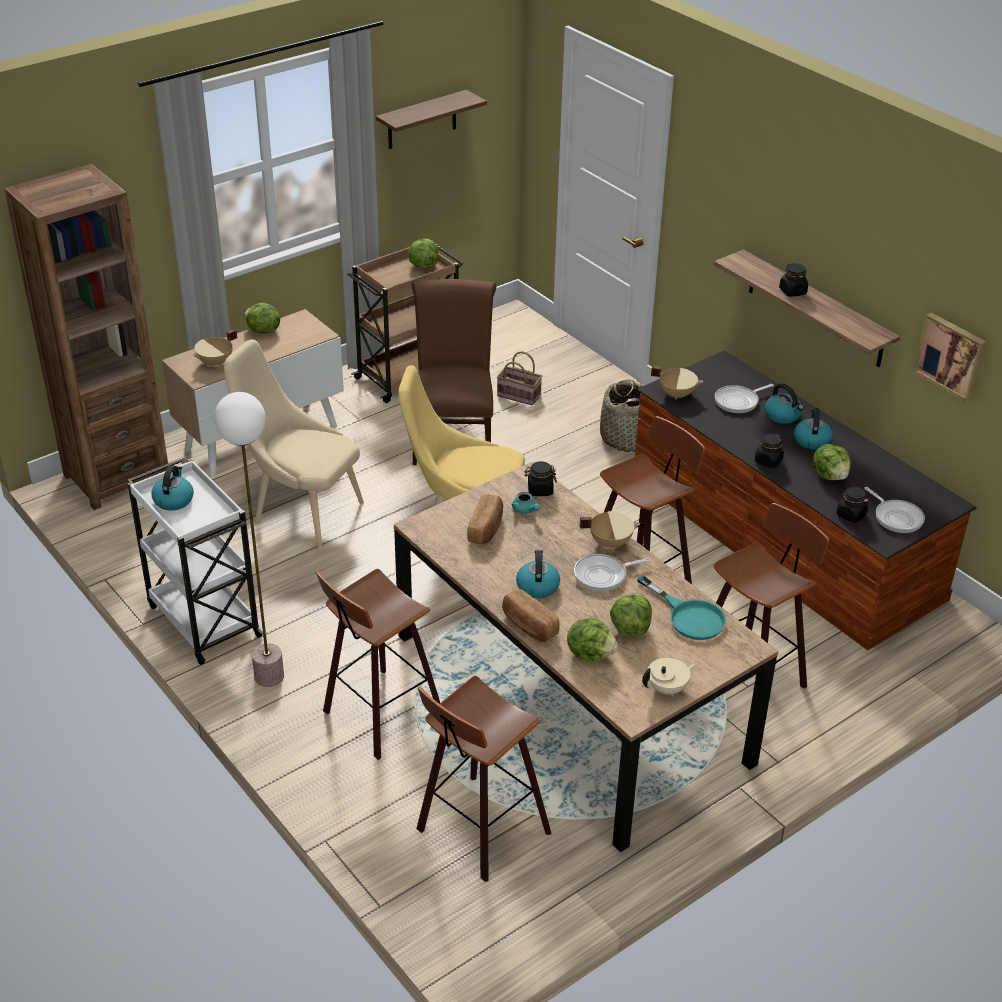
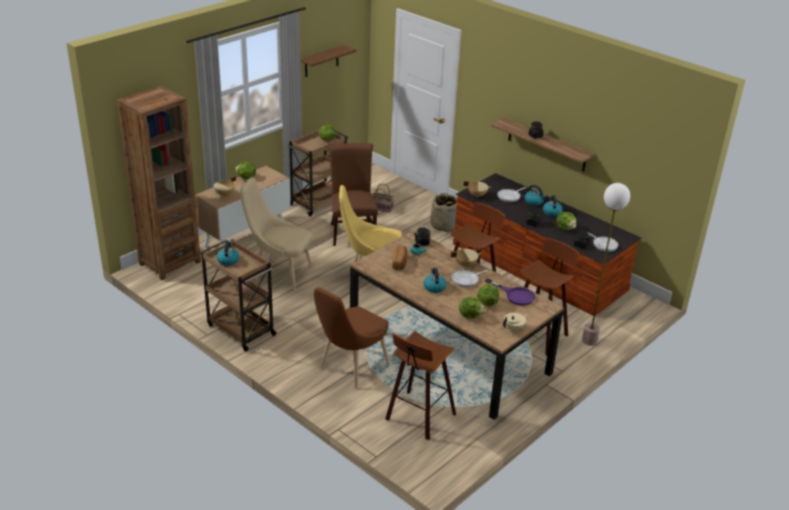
camera: 10 degrees left, 5 degrees down
white cart [127,458,263,665] -> brown cart [200,239,277,352]
floor lamp [214,392,284,687] -> floor lamp moved to [582,183,630,346]
stool [315,569,440,760] -> brown chair [314,287,390,388]
bread [502,589,560,642] -> none
turquoise frying pan [637,575,726,640] -> purple frying pan [485,278,535,306]
picture [914,312,986,403] -> none

